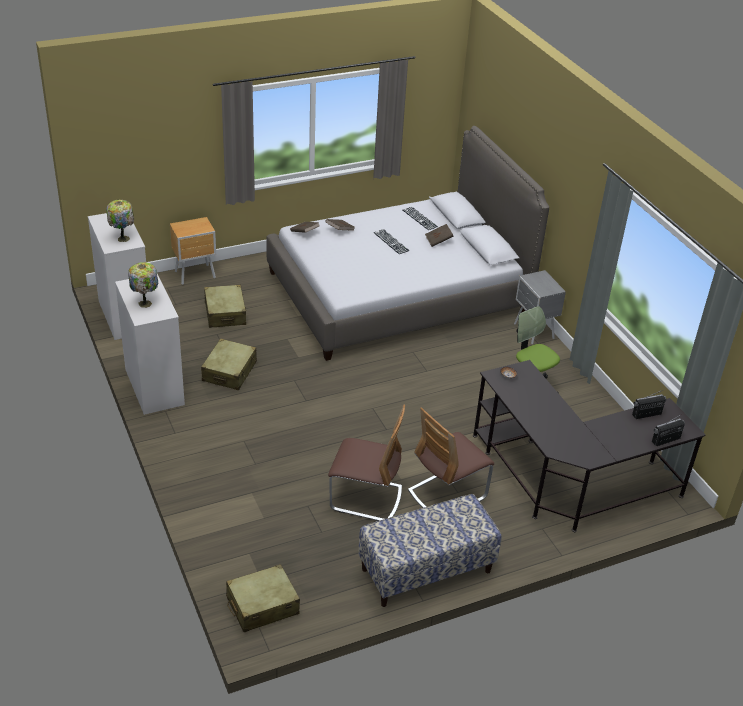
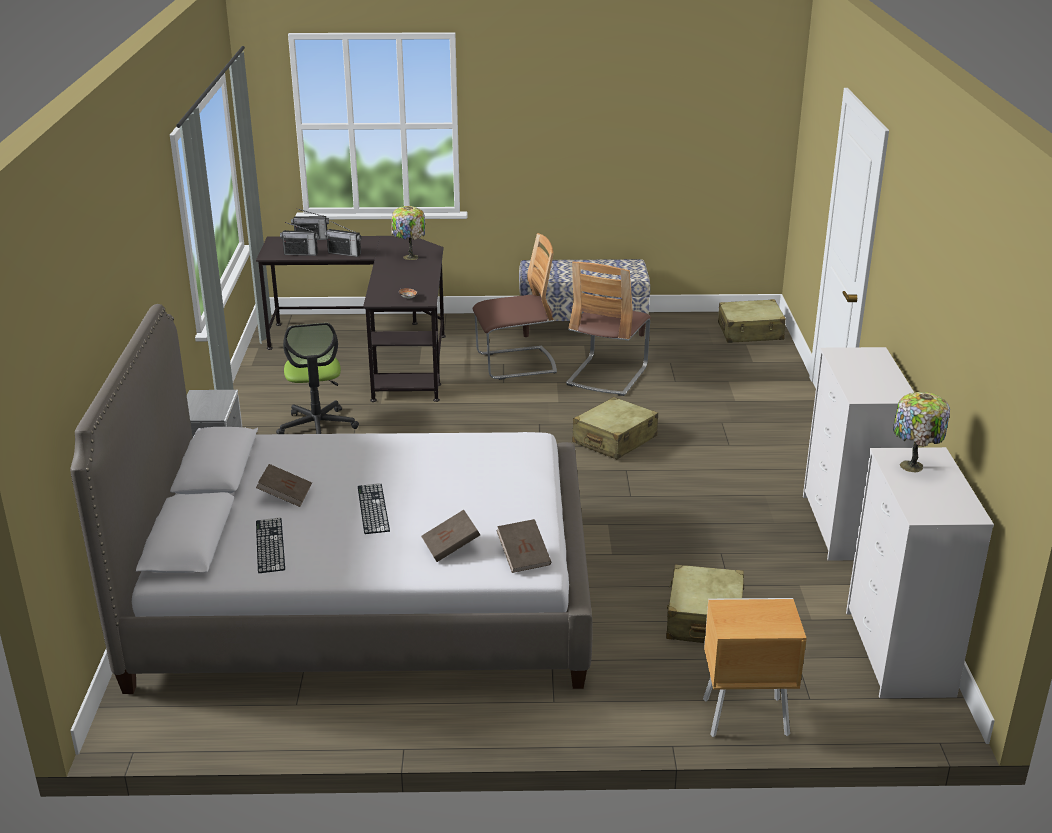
camera: 155 degrees left, 10 degrees down
table lamp [128,262,158,308] -> table lamp moved to [391,206,425,260]
beige suitcase [201,338,257,390] -> beige suitcase moved to [572,397,658,459]
chair [328,405,405,521] -> chair turned 105 degrees counterclockwise [566,262,651,396]
none -> radio [325,221,362,257]

